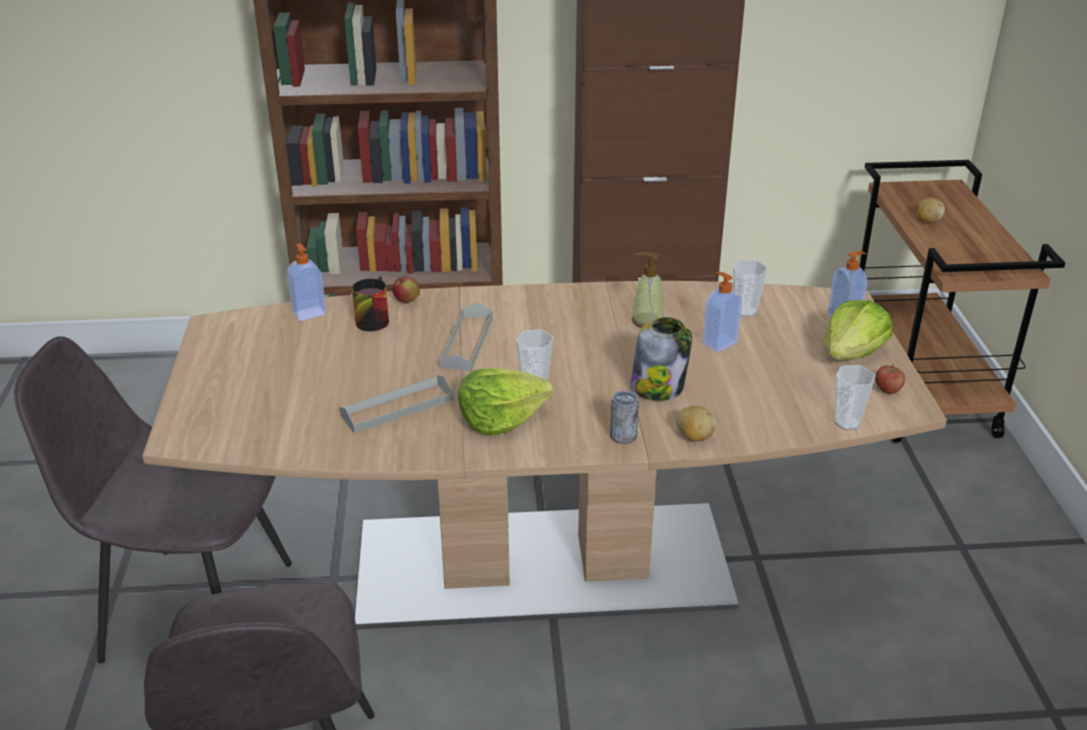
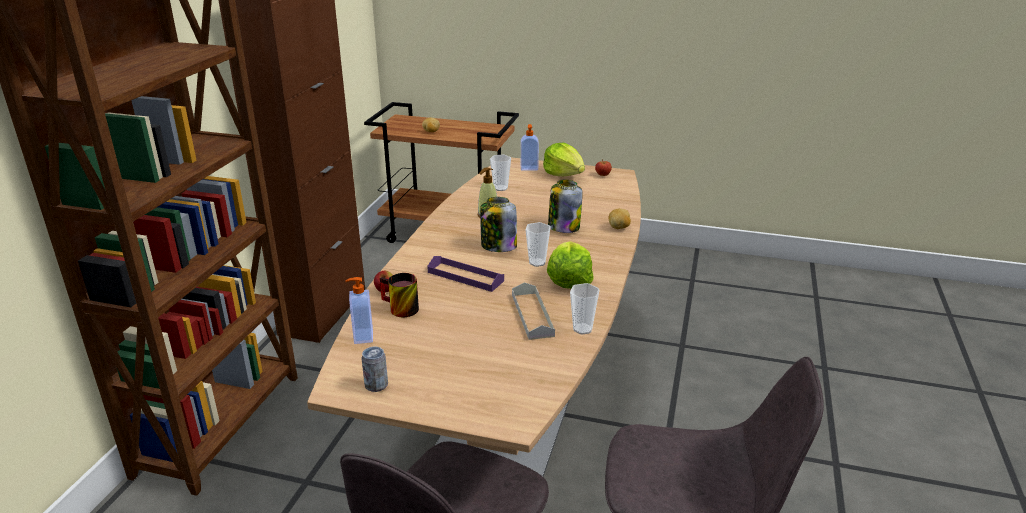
camera: 70 degrees left, 5 degrees down
grey tray [439,303,493,371] -> purple tray [427,256,504,292]
can [610,391,639,444] -> can moved to [361,347,388,392]
soap dispenser [702,272,742,352] -> none
cup [835,365,876,430] -> cup moved to [570,283,600,334]
none -> jar [480,197,517,252]

